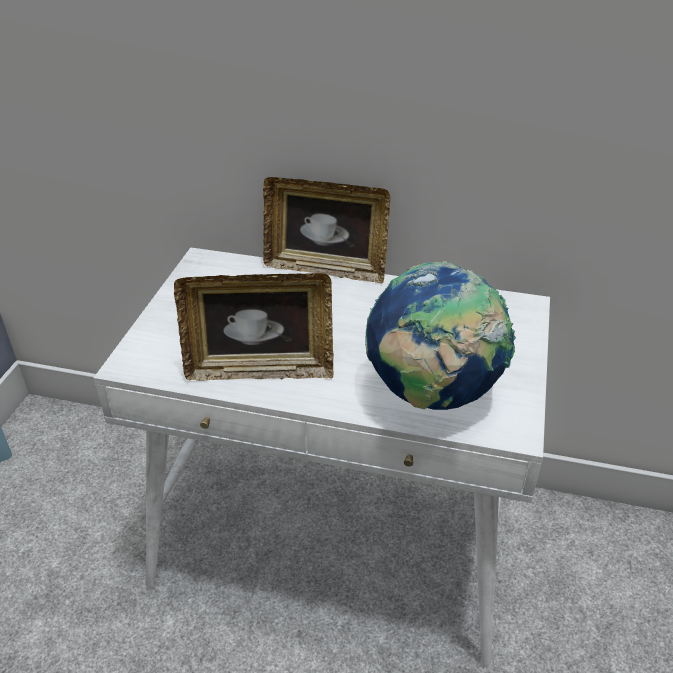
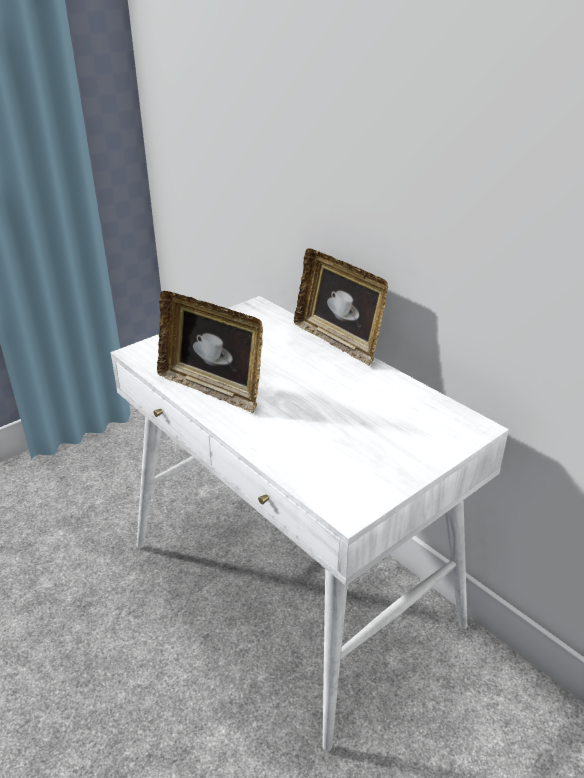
camera: 35 degrees right, 5 degrees down
globe [365,261,516,410] -> none

